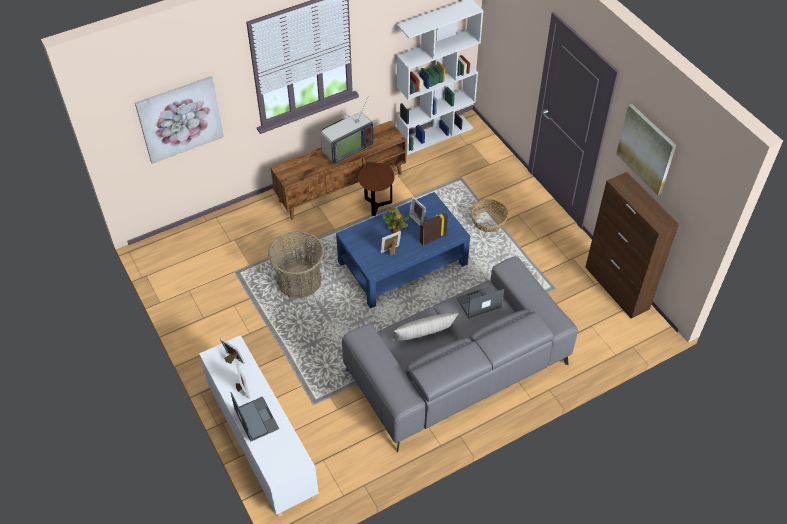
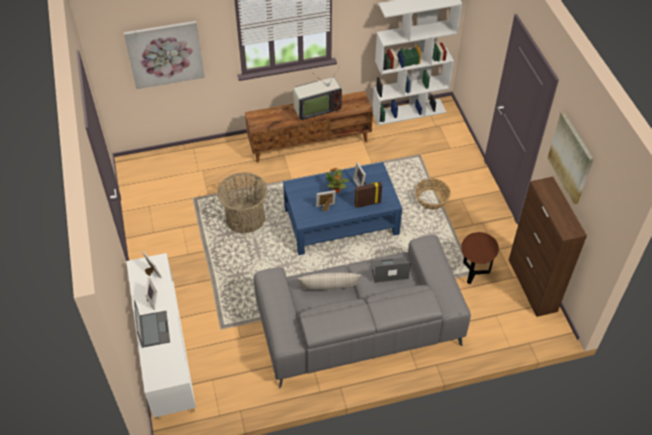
camera: 15 degrees right, 0 degrees up
brown side table [358,163,395,216] -> brown side table moved to [461,232,499,284]

